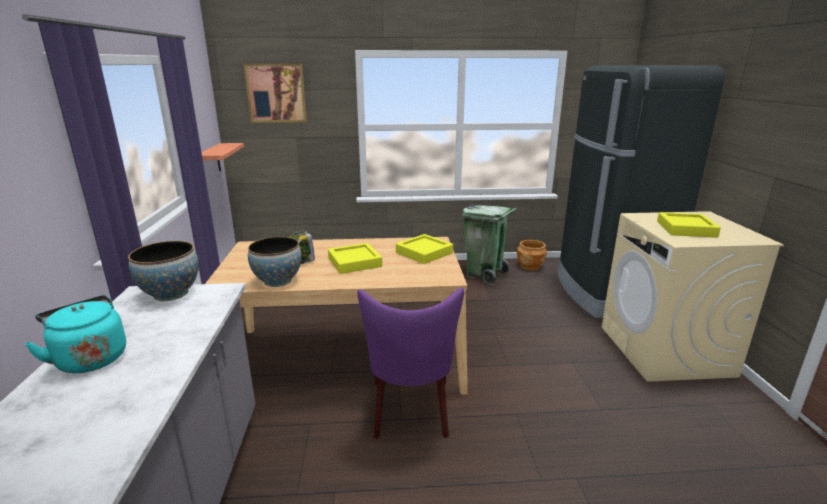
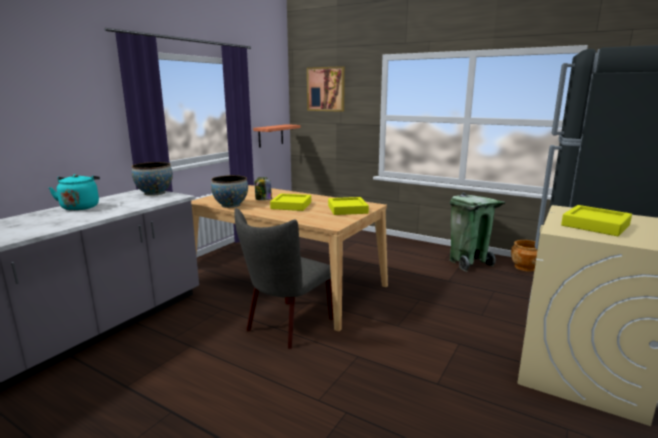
camera: 35 degrees right, 5 degrees down
purple chair [358,288,464,439] -> grey chair [234,208,333,349]

